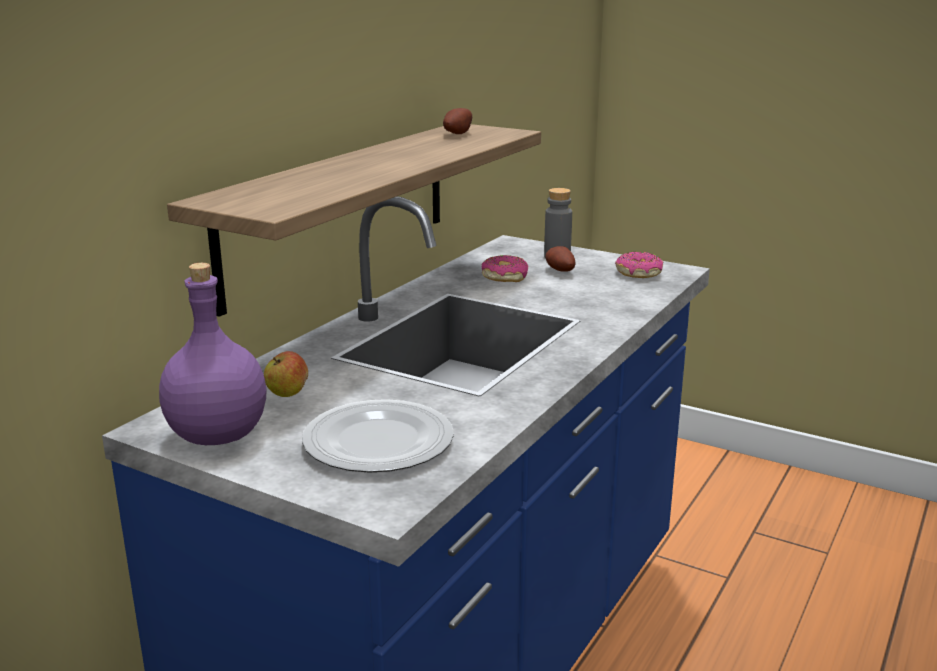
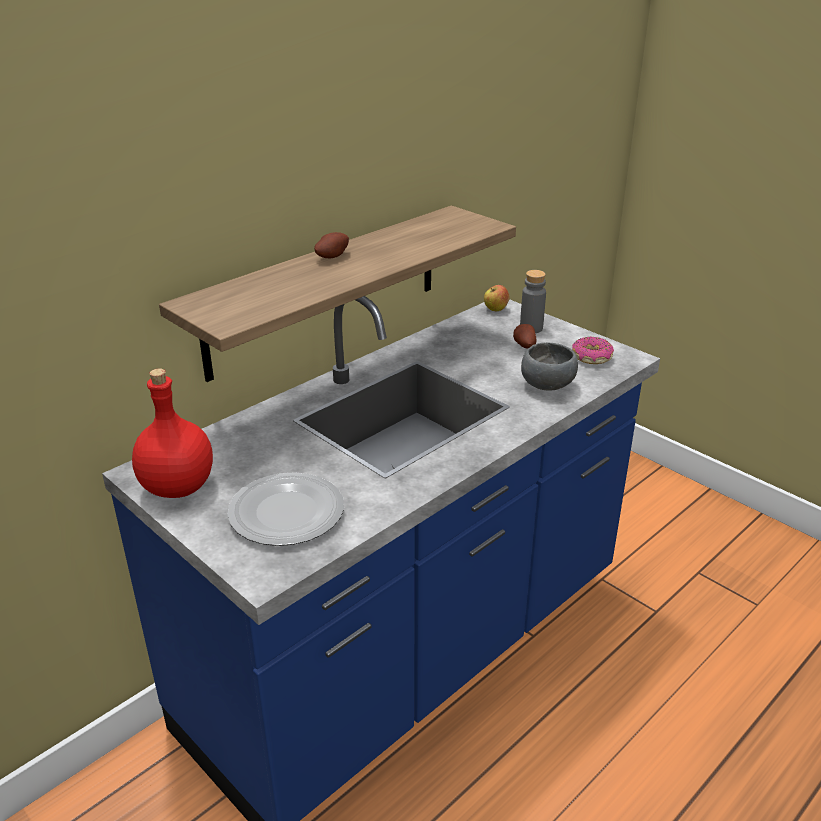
camera: 15 degrees right, 10 degrees up
purple bottle [159,263,267,445] -> red bottle [132,368,213,498]
apple [264,351,308,397] -> apple moved to [484,285,510,311]
potato [443,108,472,134] -> potato moved to [314,232,349,259]
donut [481,255,528,282] -> none
none -> grey bowl [521,342,578,391]

